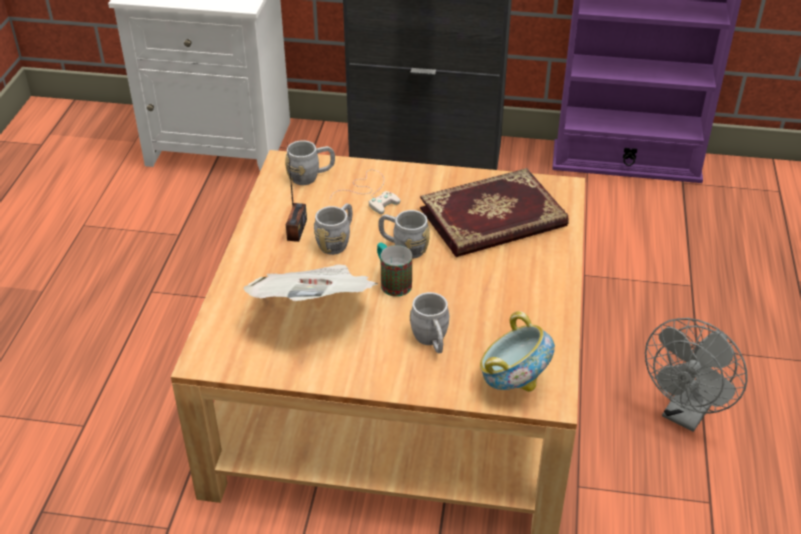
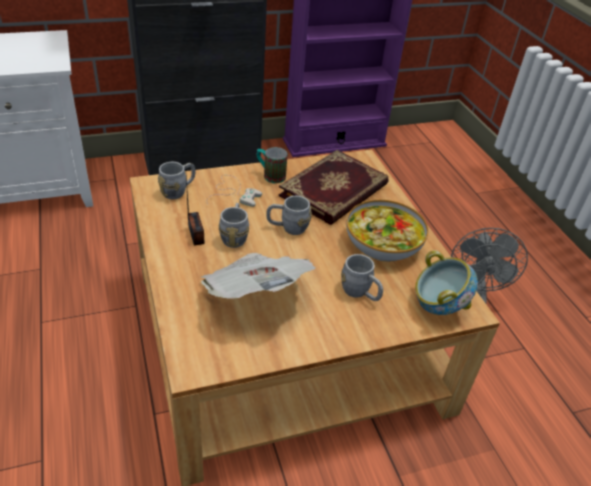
camera: 30 degrees left, 0 degrees up
mug [377,242,412,297] -> mug moved to [257,147,288,183]
none -> bowl [346,200,428,262]

